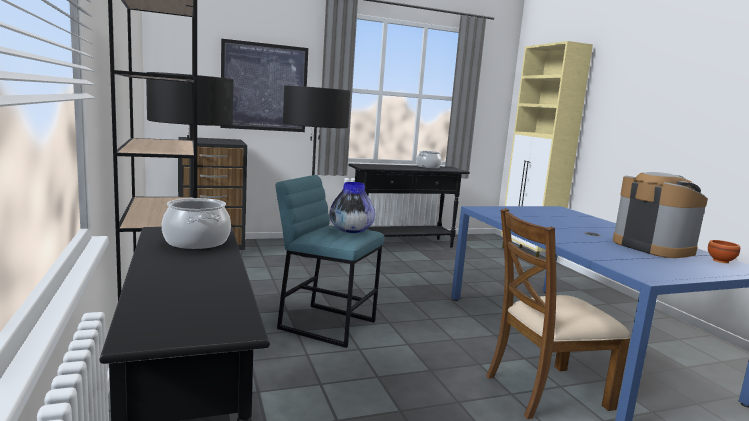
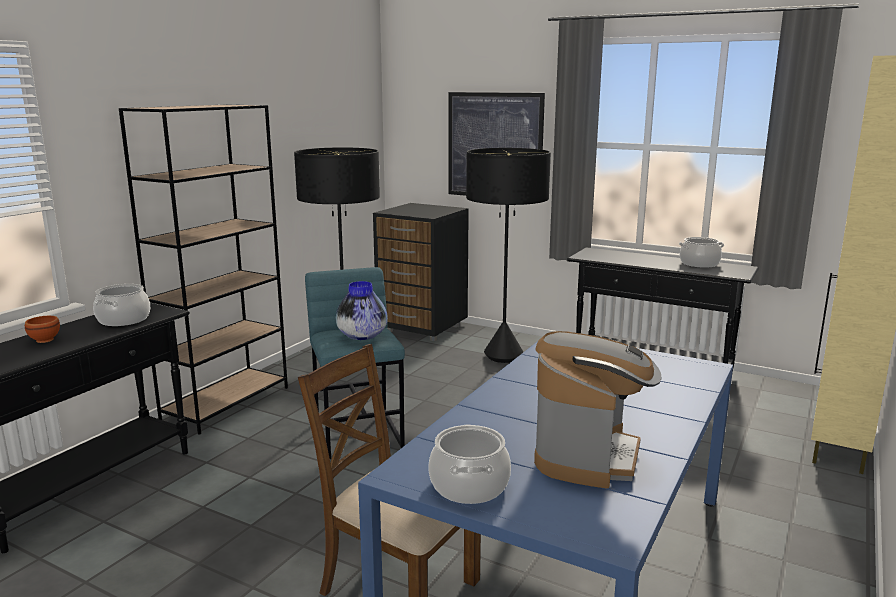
camera: 50 degrees right, 5 degrees up
brown bowl [708,240,740,263] -> brown bowl moved to [25,316,60,343]
none -> cooking pot [428,424,511,504]

